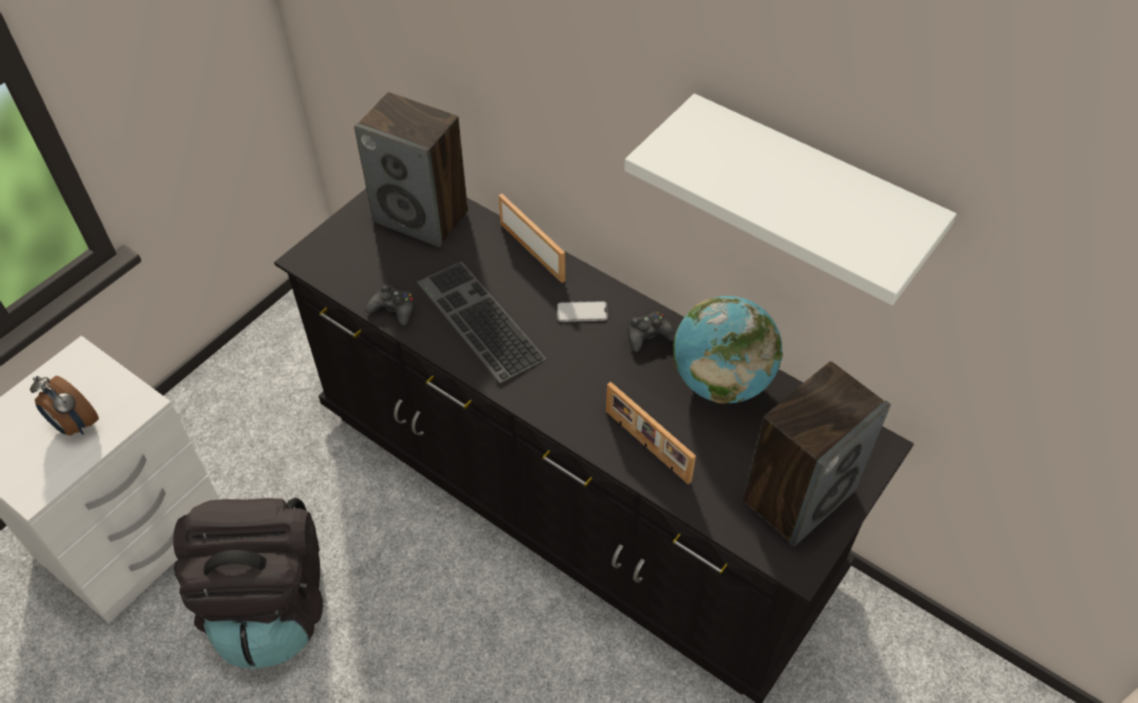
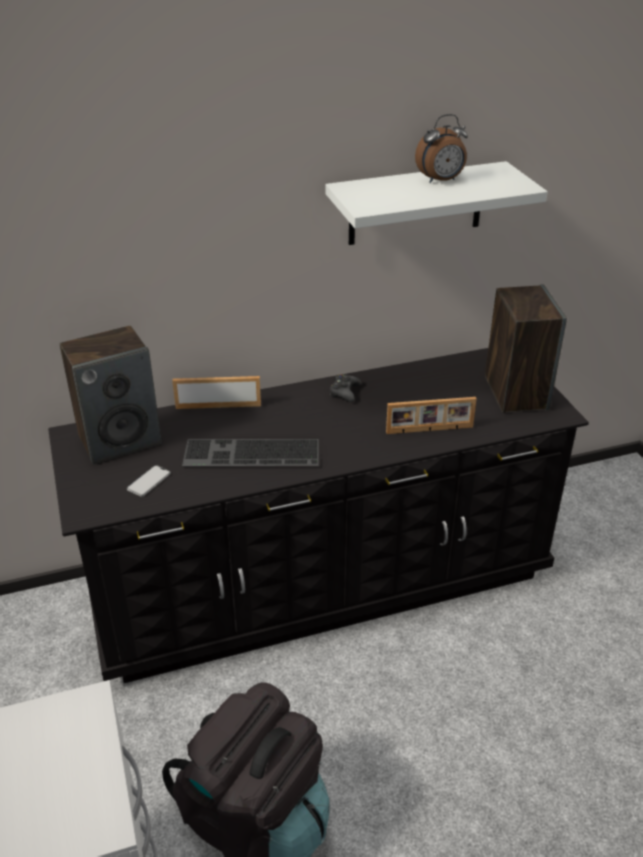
camera: 55 degrees left, 15 degrees down
alarm clock [30,376,99,436] -> alarm clock moved to [415,114,468,183]
black game controller [366,285,415,325] -> none
phone [557,301,608,322] -> phone moved to [127,465,171,497]
globe [673,296,783,404] -> none

